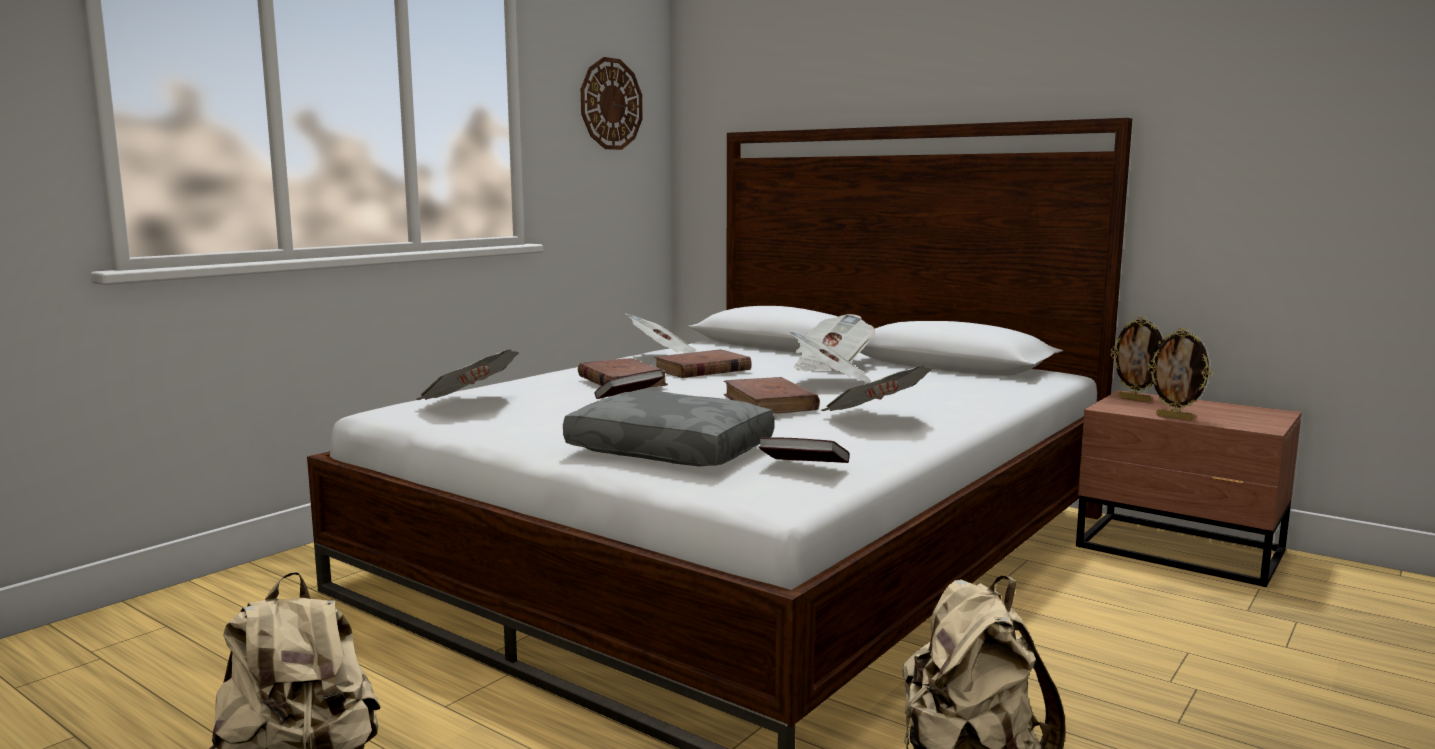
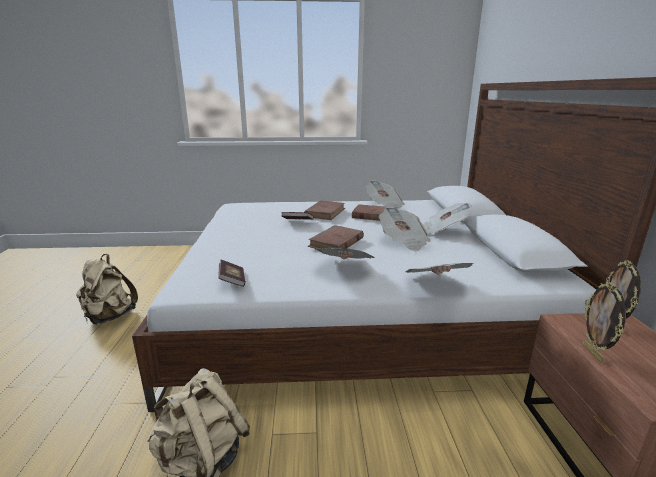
camera: 50 degrees right, 10 degrees up
newspaper [416,349,519,400] -> newspaper moved to [405,263,474,275]
grey pillow [563,390,774,467] -> none
wall clock [581,57,643,150] -> none

